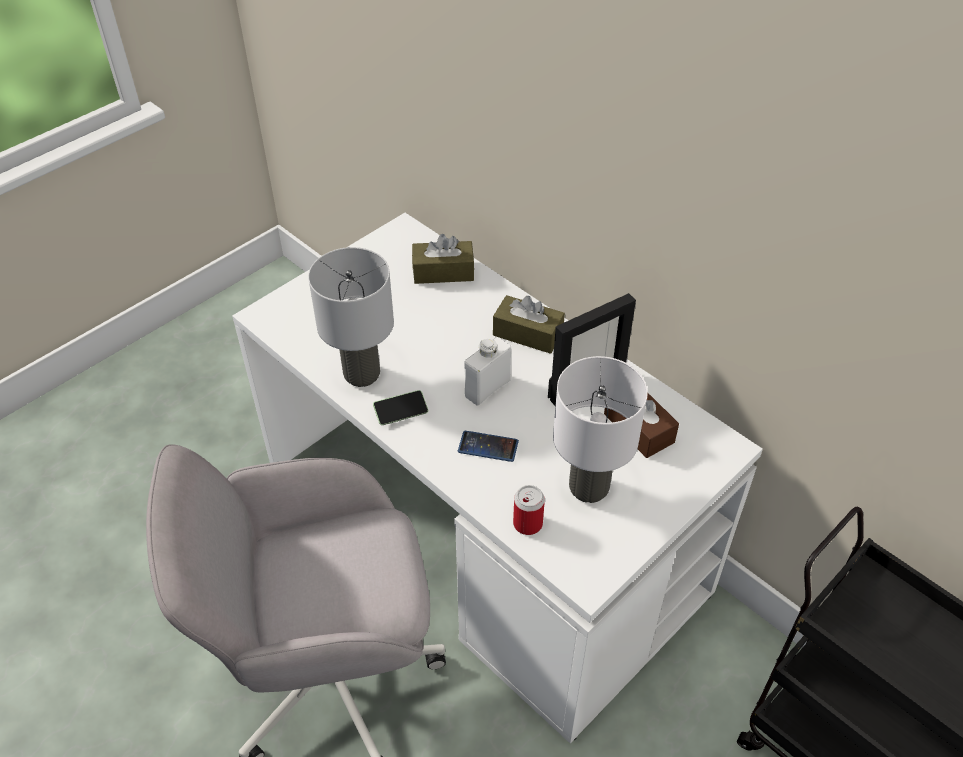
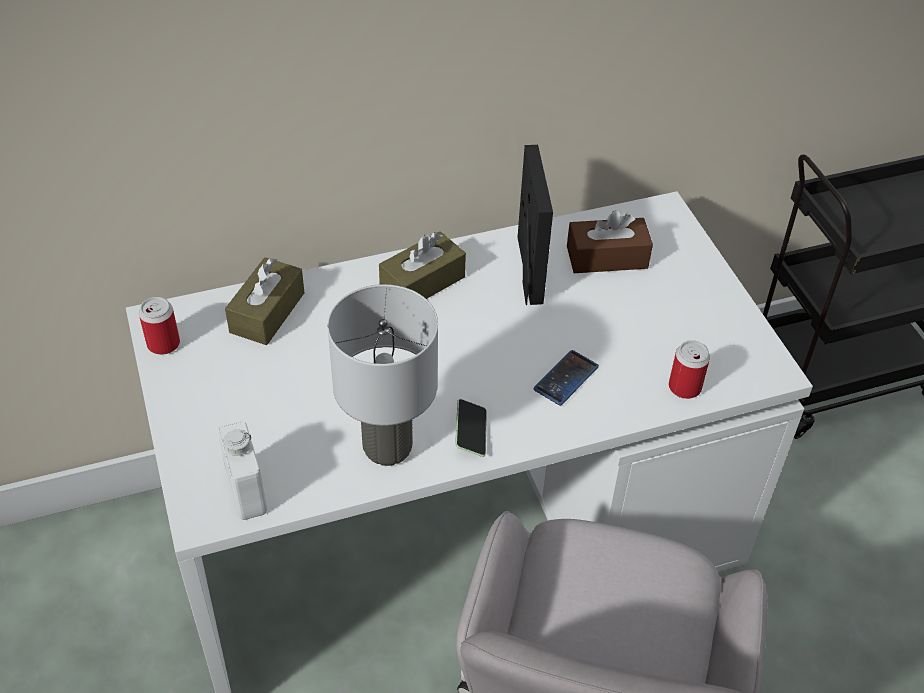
camera: 65 degrees left, 0 degrees up
white bottle [464,337,511,406] -> white bottle moved to [218,422,267,520]
white table lamp [553,356,648,503] -> none
none -> can [139,297,180,355]

